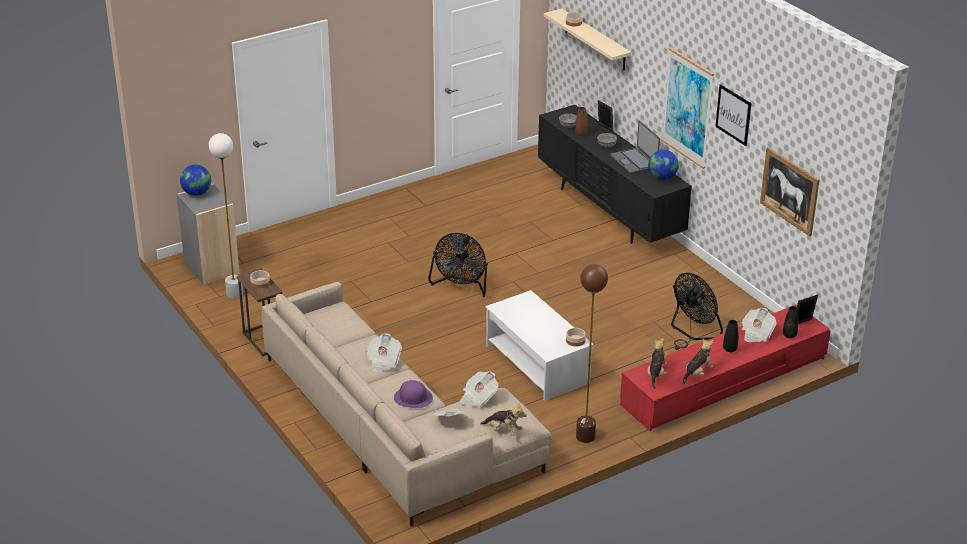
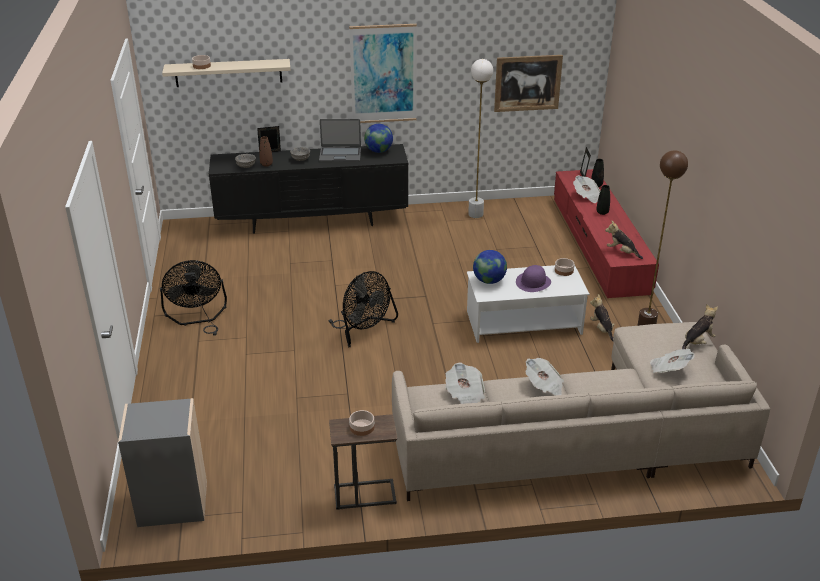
camera: 65 degrees left, 0 degrees up
globe [180,165,211,196] -> globe moved to [473,250,507,284]
white floor lamp [209,133,243,299] -> white floor lamp moved to [468,59,493,218]
purple hat [394,380,433,408] -> purple hat moved to [516,265,551,292]
newspaper [460,371,499,408] -> newspaper moved to [445,363,485,404]
black fan [671,273,723,350] -> black fan moved to [160,260,227,336]
plush toy [683,339,713,385] -> plush toy moved to [590,294,615,341]
picture [715,84,752,146] -> none

